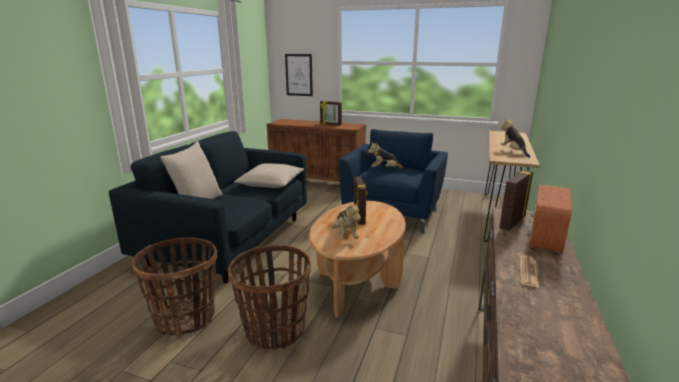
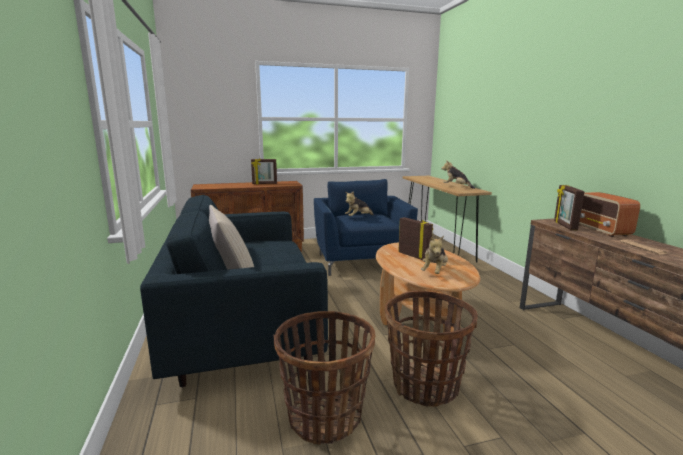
camera: 35 degrees left, 5 degrees down
beige pillow [234,163,304,188] -> none
picture [285,54,313,96] -> none
plush toy [331,201,361,239] -> plush toy turned 75 degrees clockwise [421,236,448,274]

